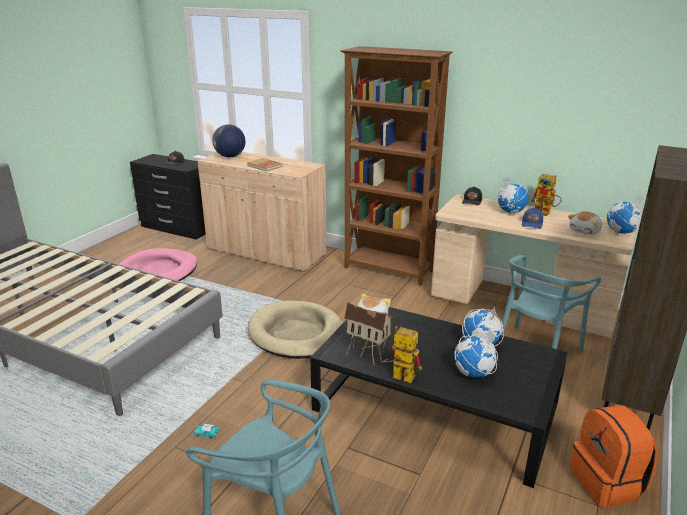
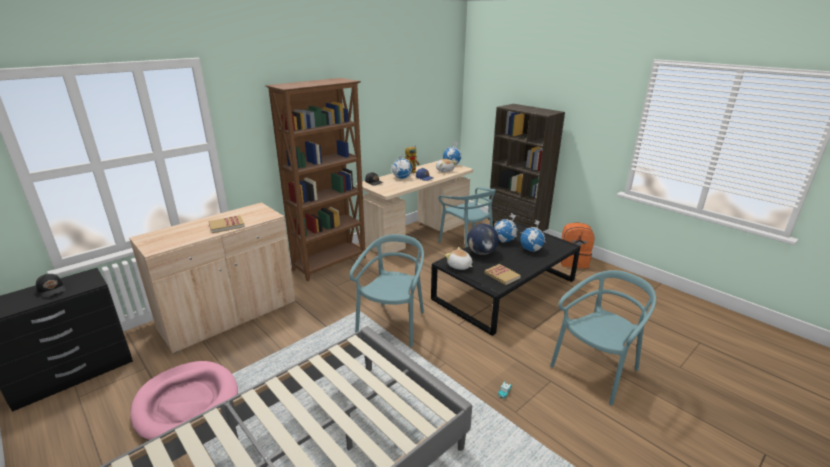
camera: 70 degrees left, 0 degrees up
globe [212,124,246,157] -> globe moved to [467,223,499,255]
beige dog bed [248,301,344,359] -> turquoise chair [349,234,424,347]
toy house [344,301,394,365] -> book [484,264,521,285]
toy robot [382,326,422,383] -> none

